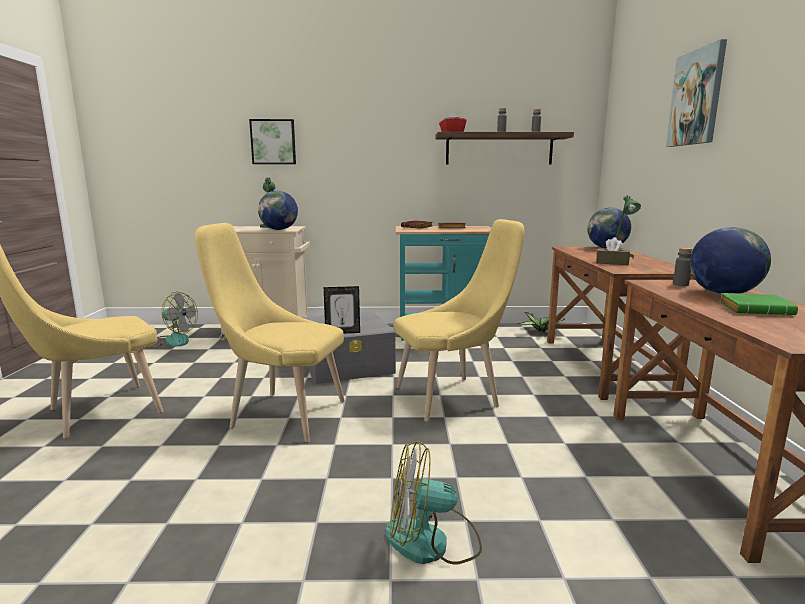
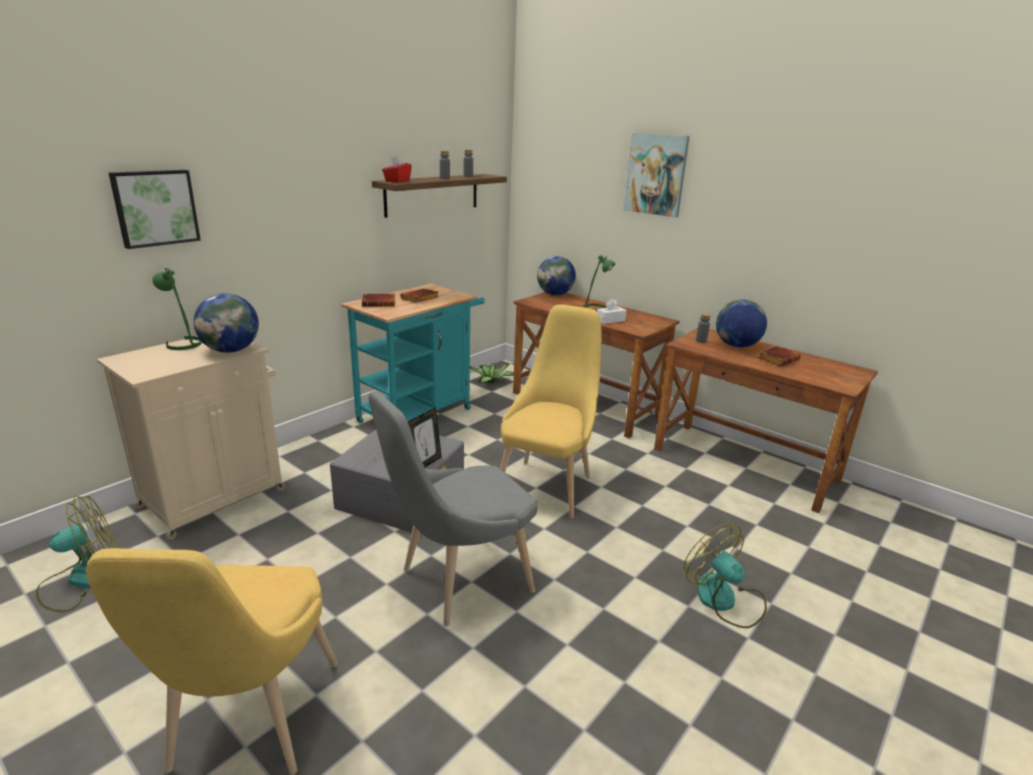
camera: 50 degrees left, 10 degrees up
yellow chair [195,223,345,442] -> grey chair [368,390,538,627]
fan [385,440,482,565] -> fan turned 105 degrees clockwise [683,524,767,628]
brown tissue box [596,237,630,265] -> white tissue box [597,298,627,324]
green book [719,293,798,315] -> brown book [758,346,801,367]

